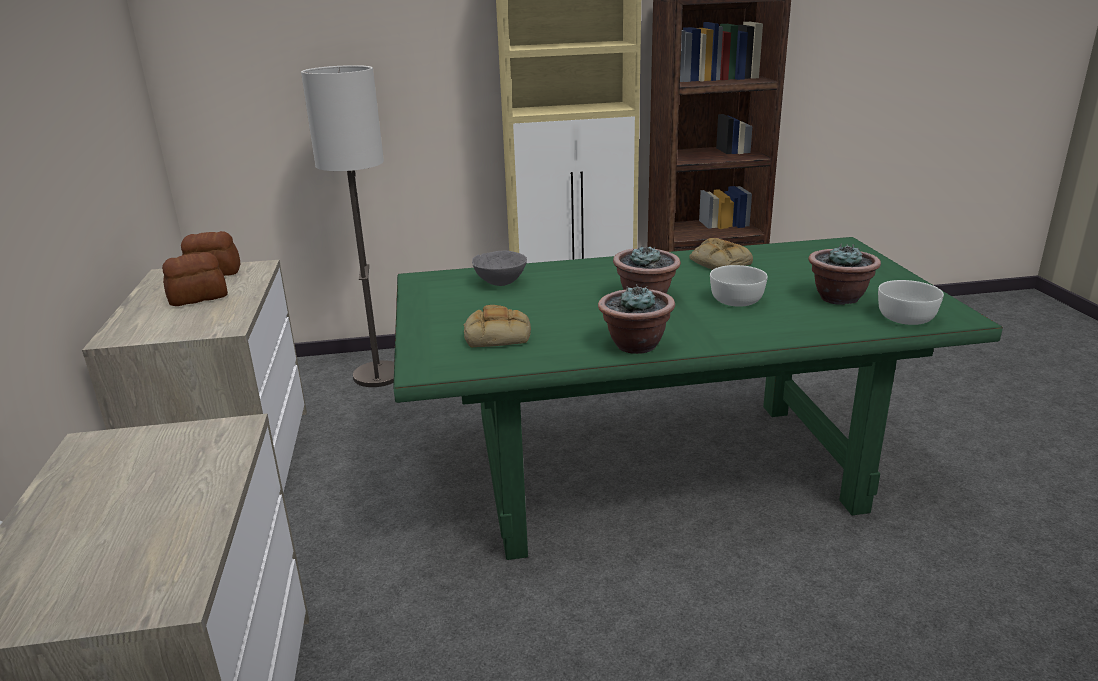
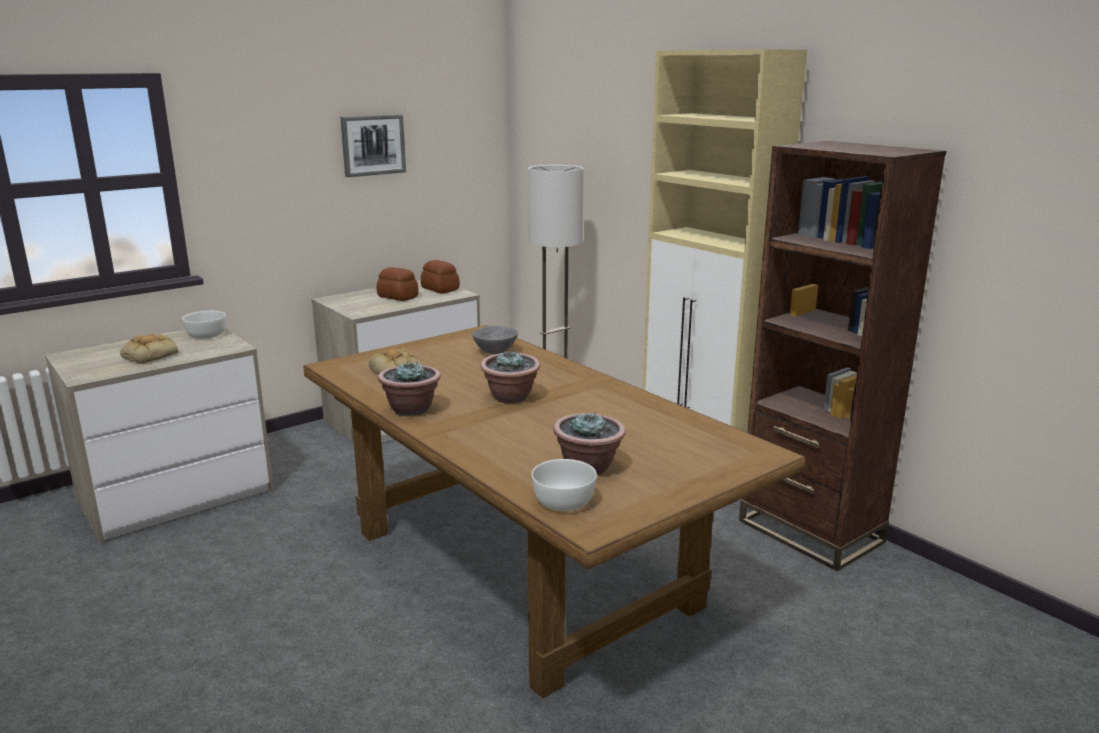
camera: 60 degrees right, 5 degrees down
green dining table [393,237,1003,560] -> brown dining table [303,325,805,698]
bread [689,238,753,270] -> bread moved to [120,334,178,364]
white bowl [710,265,768,307] -> white bowl moved to [182,311,226,339]
none -> picture [340,114,406,177]

